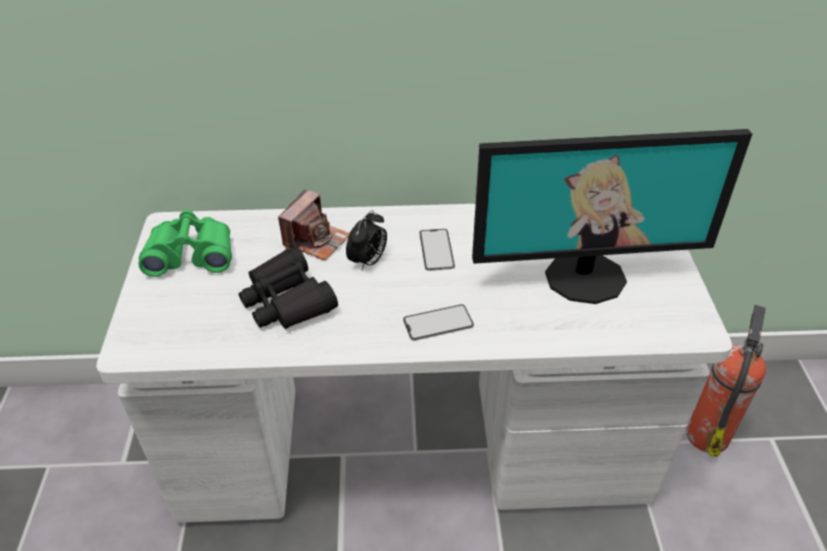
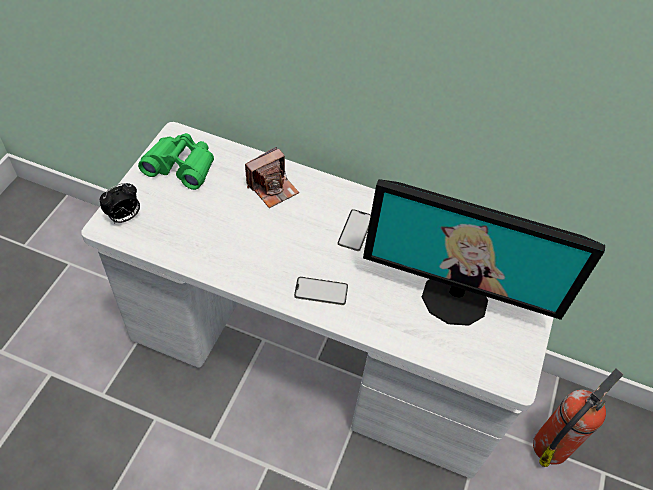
camera: 20 degrees right, 10 degrees up
black binoculars [238,246,338,329] -> none
alarm clock [346,210,387,270] -> alarm clock moved to [100,183,140,224]

